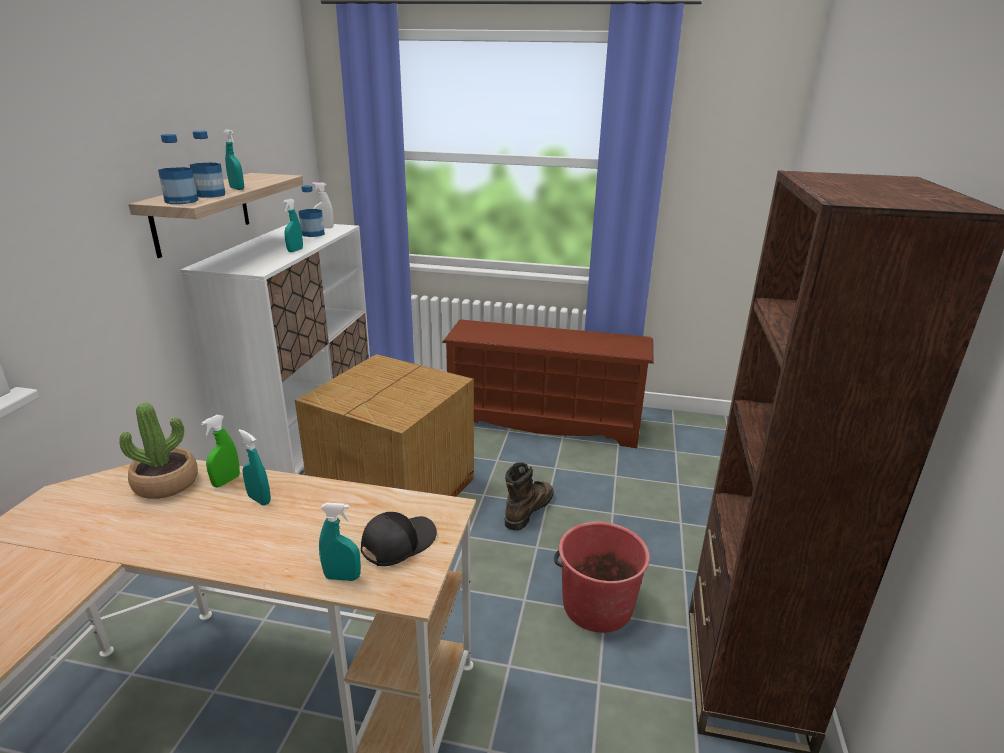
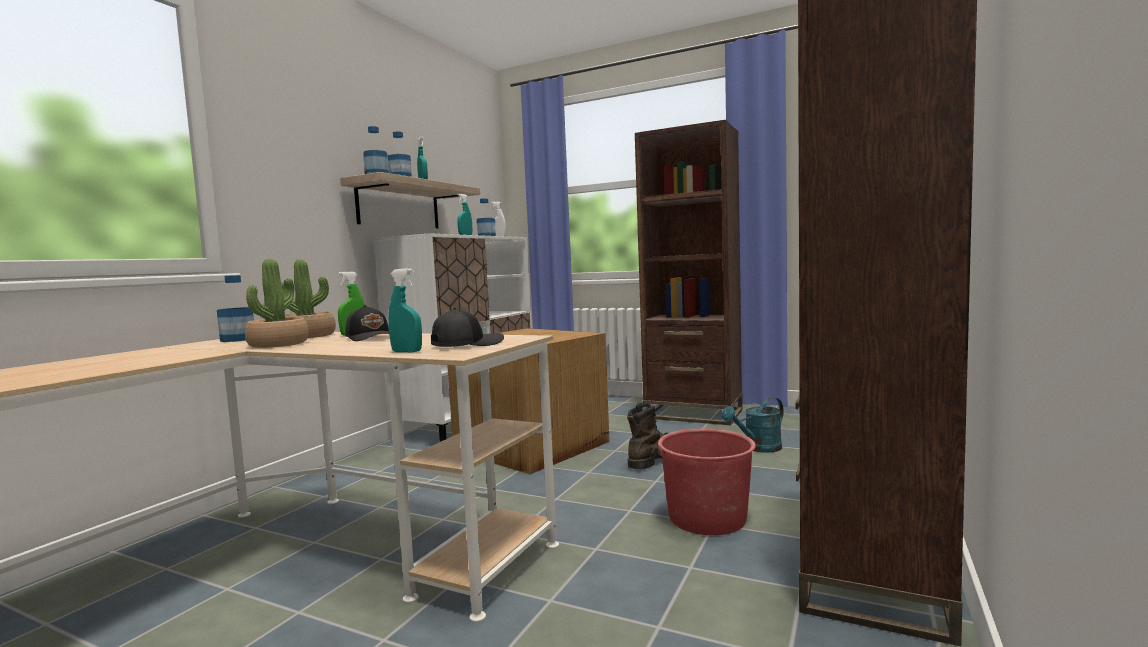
camera: 15 degrees right, 20 degrees down
turquoise spray bottle [238,429,271,506] -> black cap [345,305,389,341]
brown shoe rack [442,319,654,448] -> brown bookcase [635,120,743,425]
none -> bottle [217,275,254,342]
none -> potted plant [245,259,309,348]
none -> turquoise watering can [722,397,784,453]

